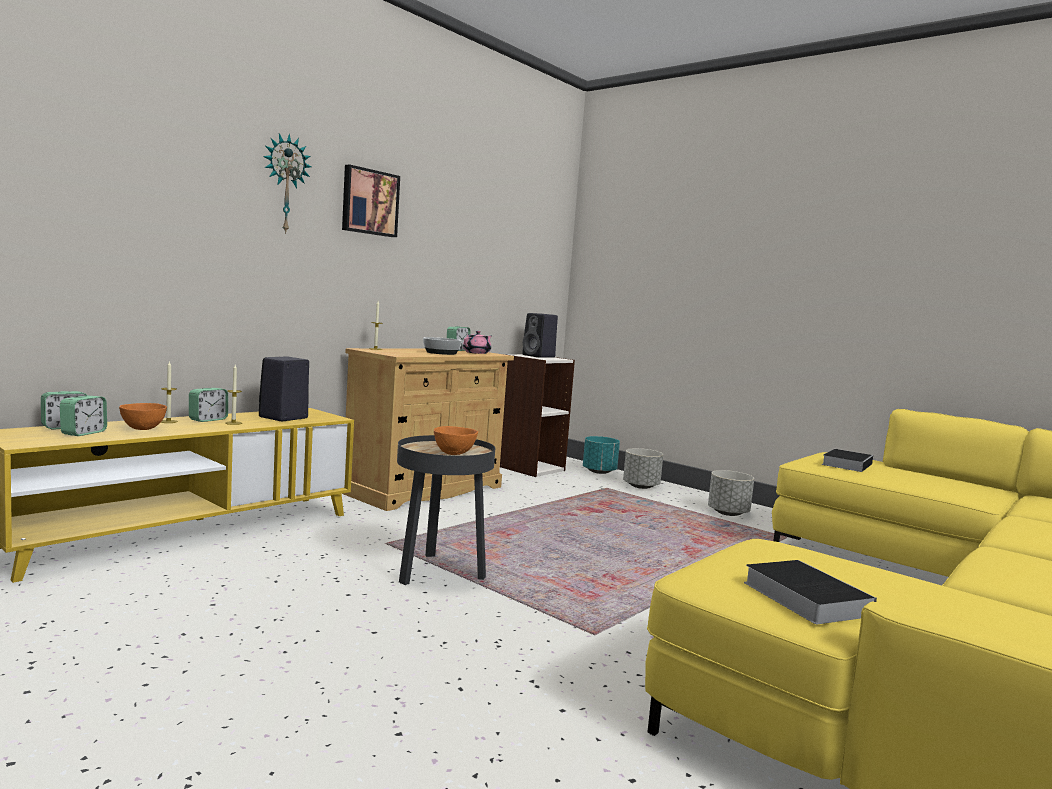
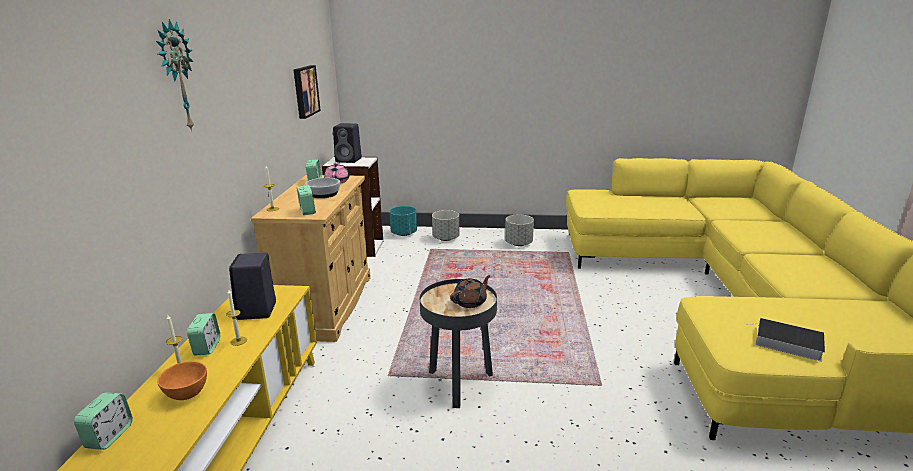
camera: 35 degrees left, 15 degrees up
alarm clock [60,396,107,436] -> alarm clock moved to [297,185,316,215]
picture [342,164,400,237] -> picture moved to [294,65,321,119]
orange bowl [434,426,478,455] -> brown teapot [450,275,491,308]
book [822,449,873,472] -> none

